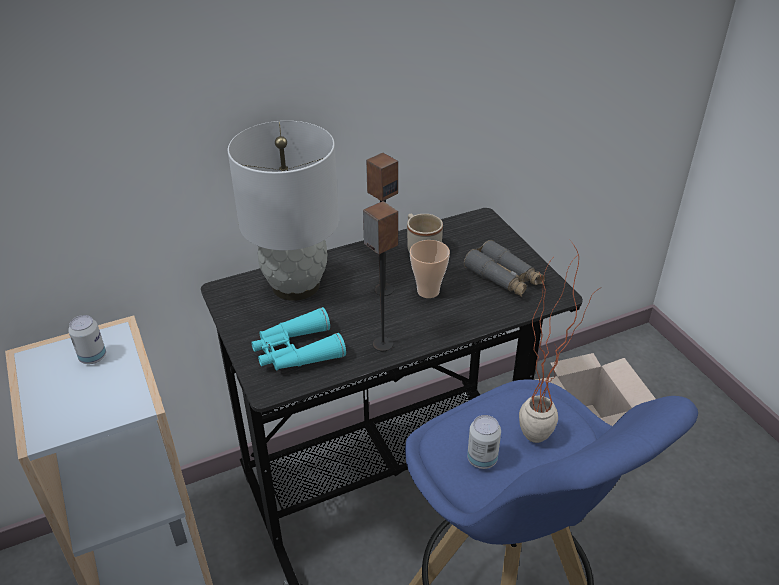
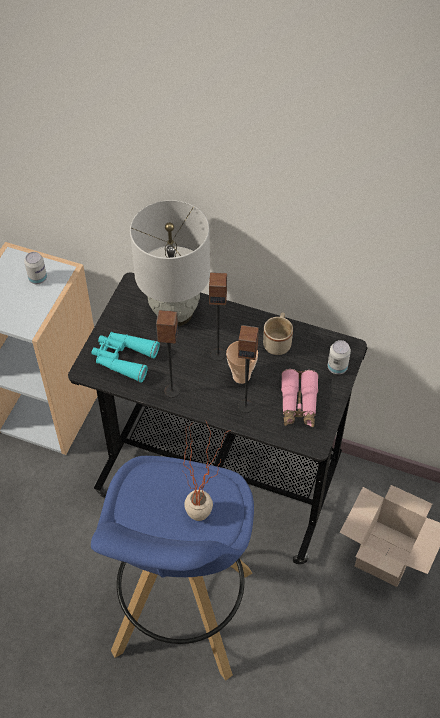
camera: 45 degrees right, 15 degrees up
grey binoculars [464,240,545,297] -> pink binoculars [281,369,319,427]
can [467,415,501,469] -> can moved to [328,340,351,374]
none -> speaker [238,325,259,413]

